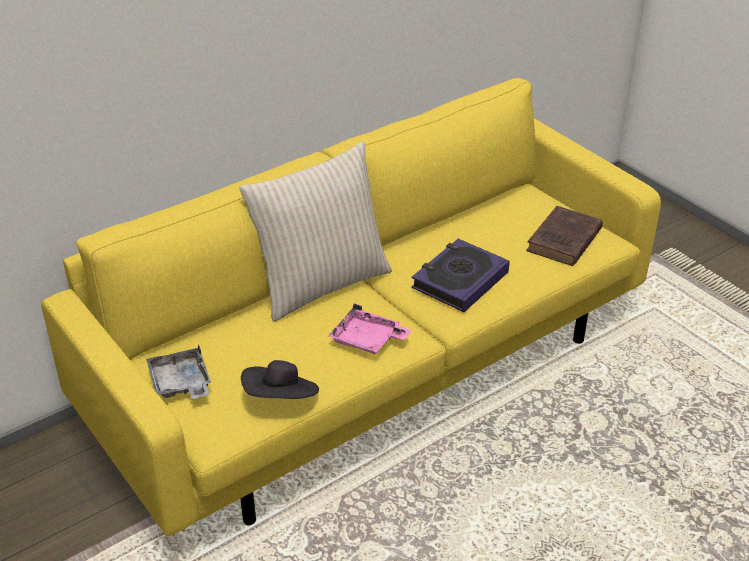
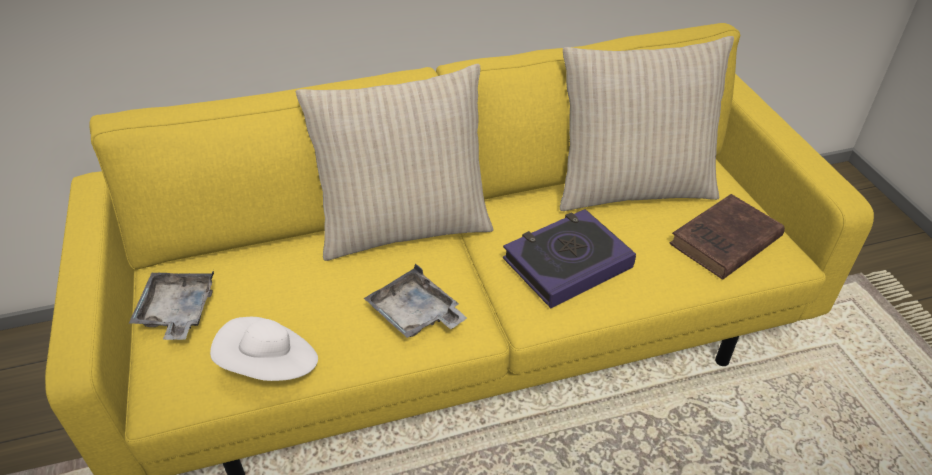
camera: 20 degrees right, 5 degrees up
black hat [241,360,319,399] -> white hat [210,317,318,381]
pink tray [328,304,412,354] -> grey tray [364,263,467,338]
none -> beige pillow [560,36,734,211]

